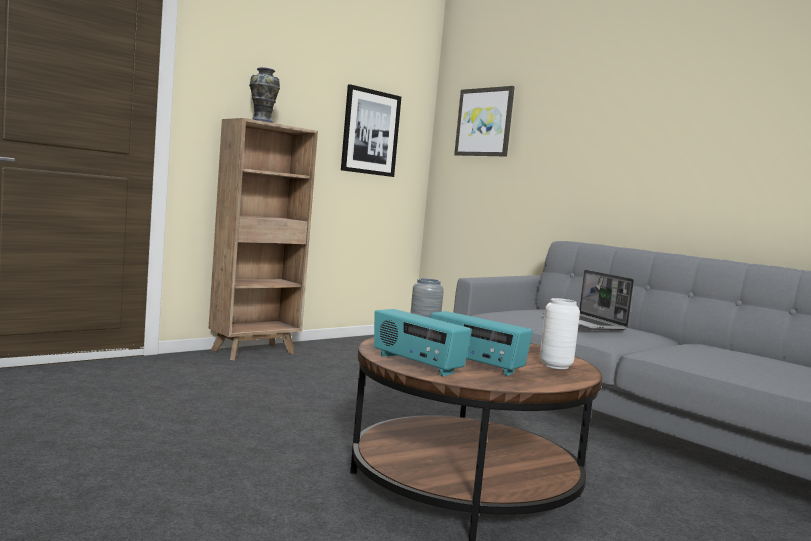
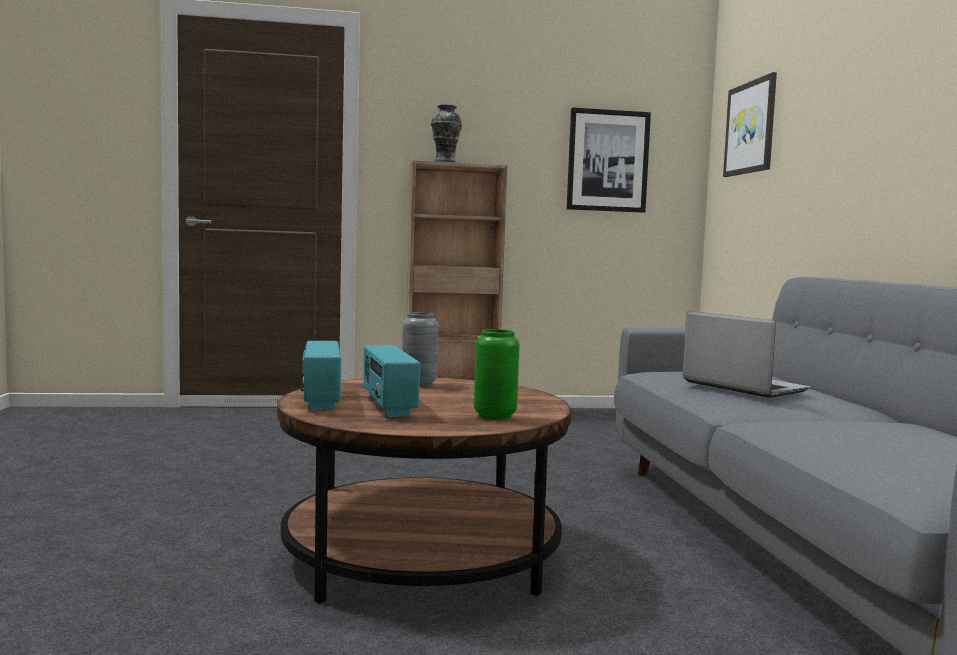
camera: 35 degrees right, 0 degrees up
white vase [540,298,580,369] -> green vase [474,329,520,420]
laptop [543,270,634,330] -> laptop turned 135 degrees clockwise [682,311,811,398]

